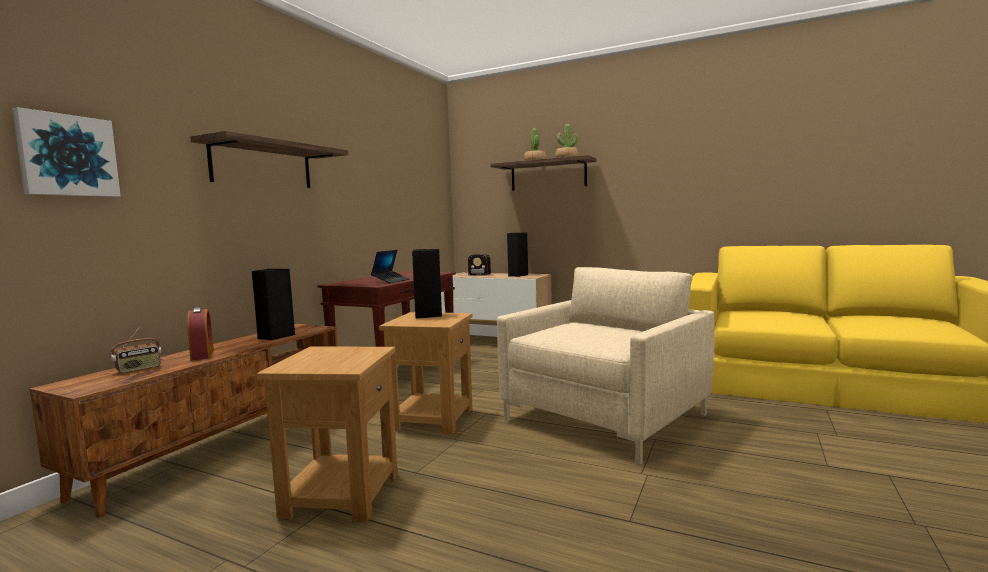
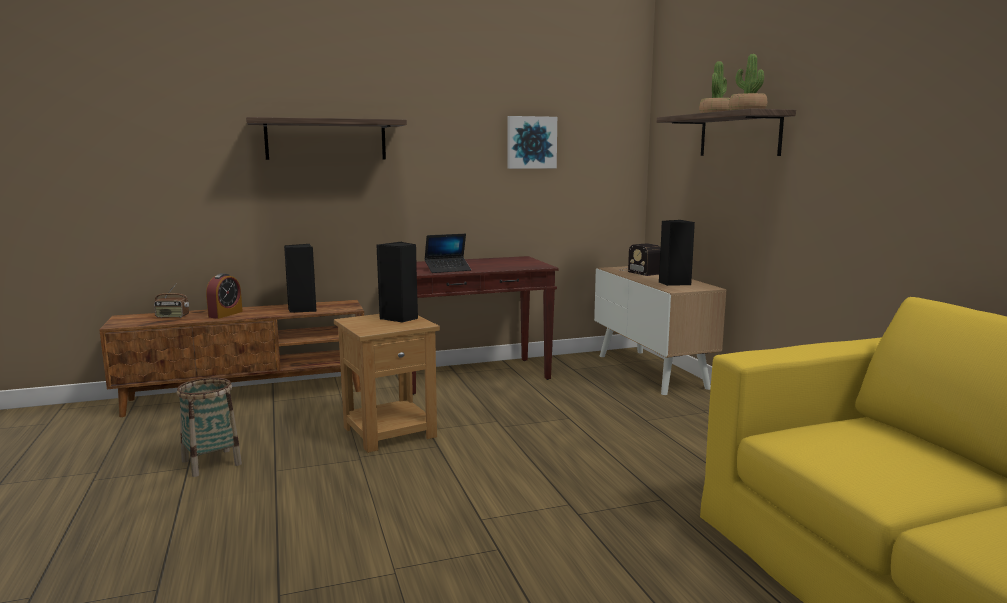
camera: 45 degrees right, 5 degrees up
picture [12,107,121,197] -> picture moved to [508,116,557,169]
brown side table [257,347,398,523] -> basket [176,378,242,477]
beige armchair [497,267,714,465] -> none

